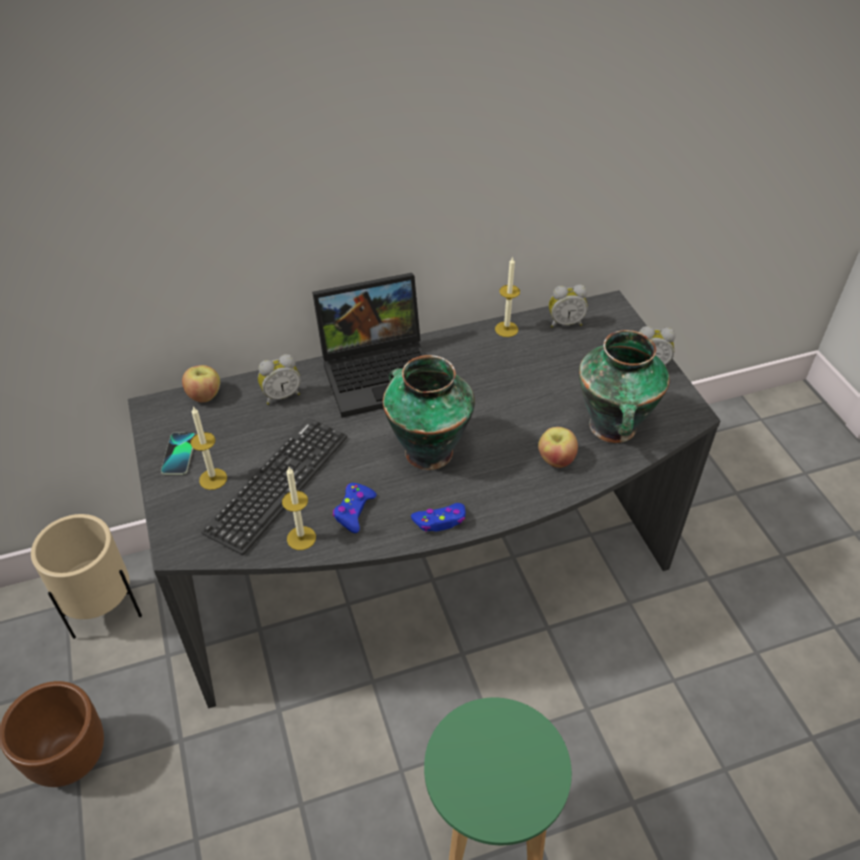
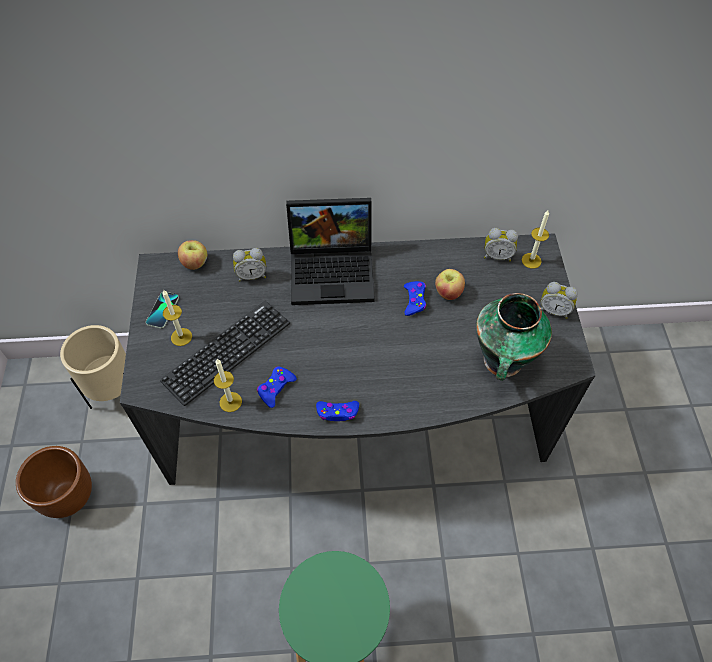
camera: 15 degrees right, 10 degrees up
vase [383,355,475,470] -> none
candle [495,256,520,337] -> candle moved to [522,210,549,269]
apple [538,427,578,468] -> apple moved to [435,269,465,300]
none -> blue game controller [404,281,426,316]

